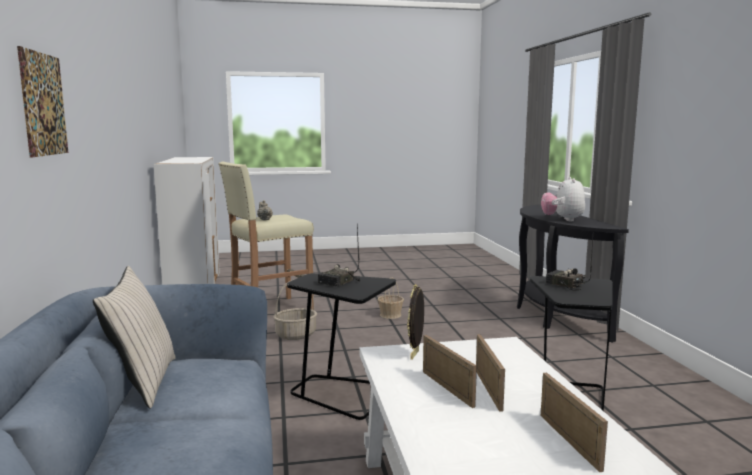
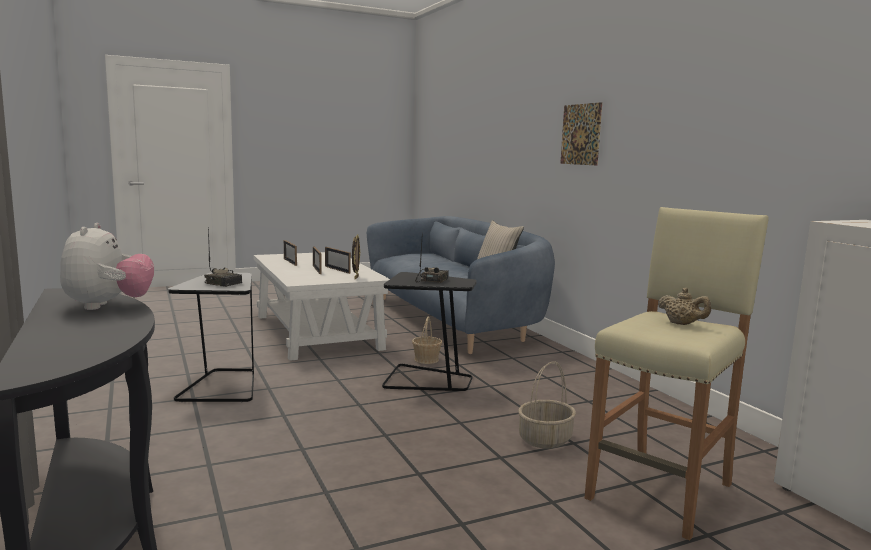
camera: 165 degrees right, 0 degrees up
basket [377,277,404,319] -> basket moved to [412,316,442,364]

